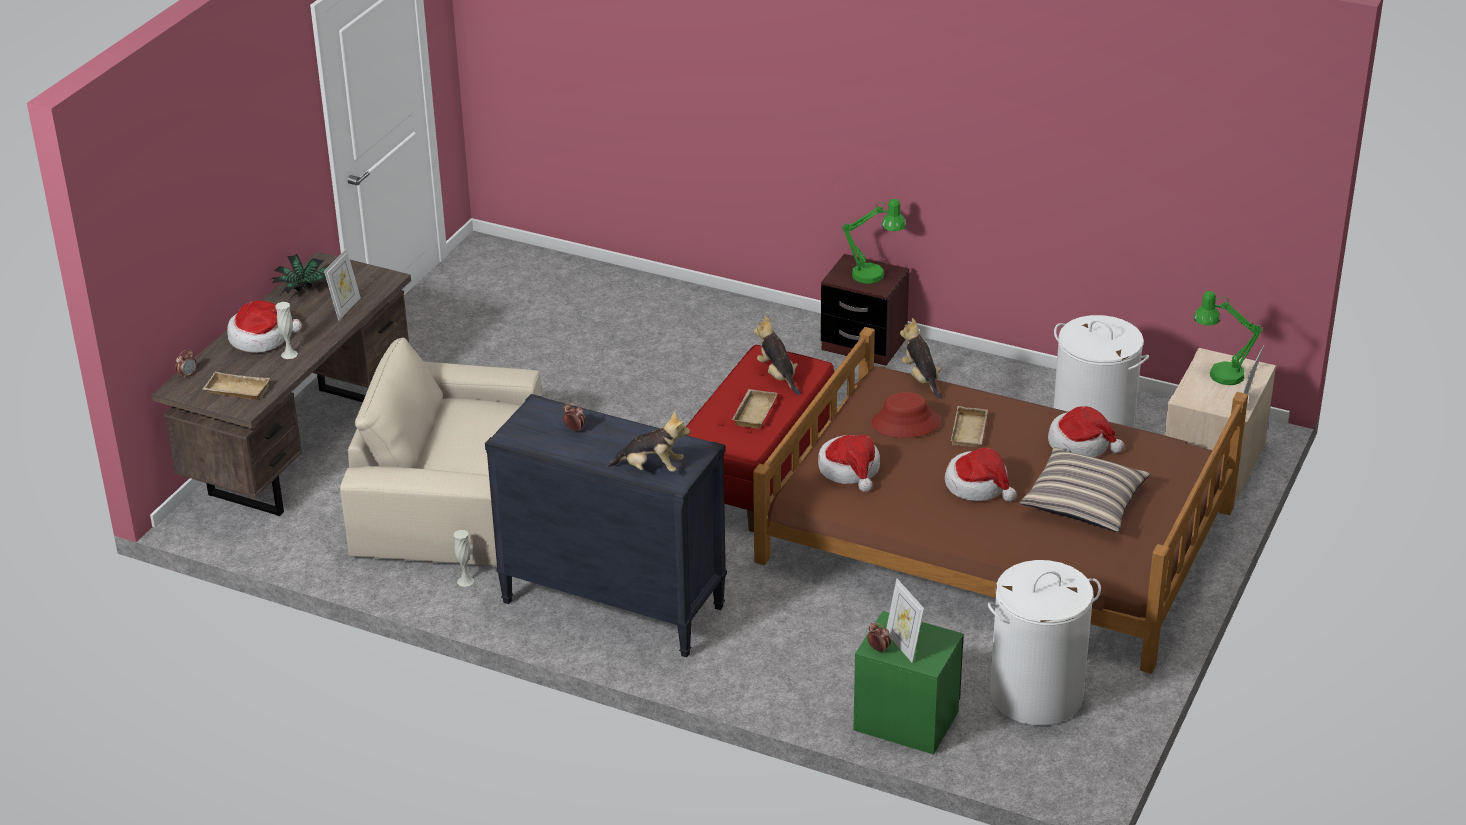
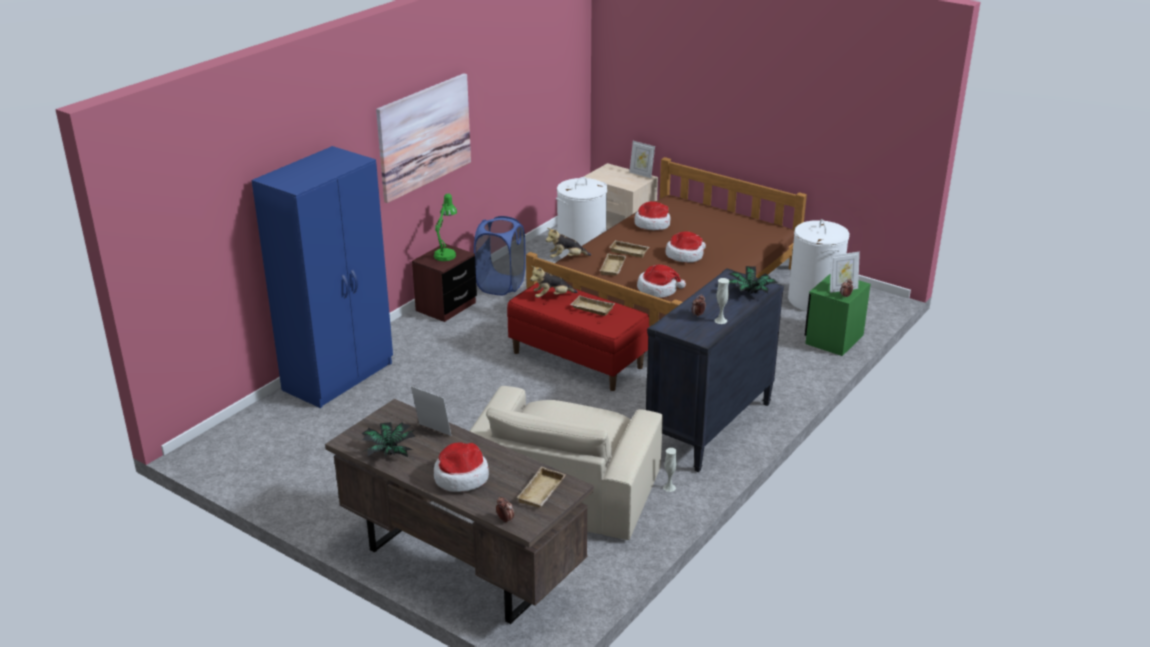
camera: 80 degrees left, 5 degrees down
white vase [275,302,298,359] -> white vase moved to [714,278,729,324]
plush toy [607,411,690,472] -> potted plant [728,266,778,294]
red hat [871,392,941,438] -> beige tray [600,253,626,276]
pillow [1020,447,1150,532] -> none
green table lamp [1194,291,1263,385] -> none
none -> blue wardrobe [252,146,393,408]
none -> picture [376,73,471,203]
none -> blue laundry basket [474,216,526,295]

